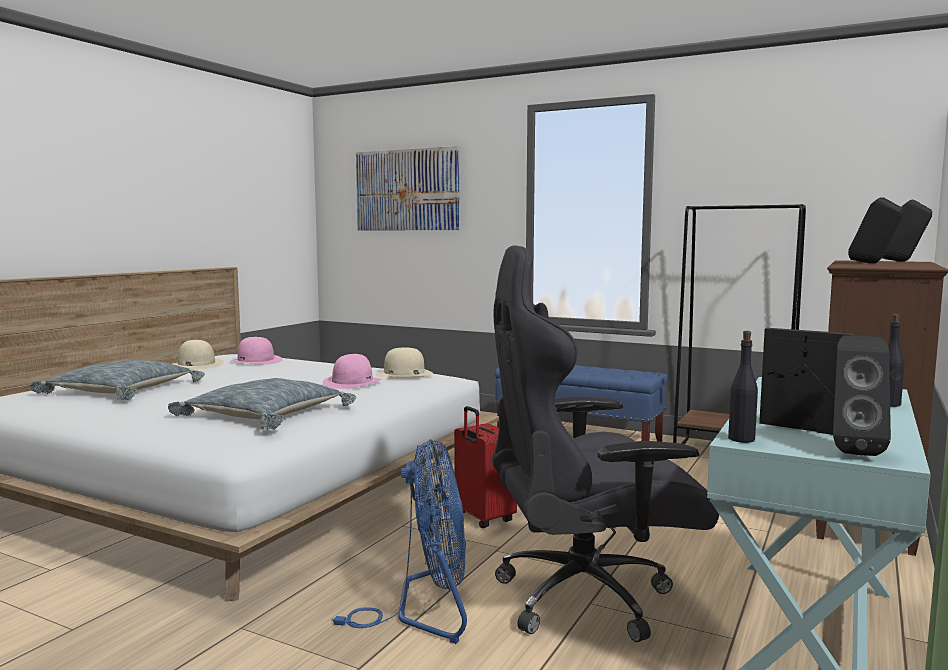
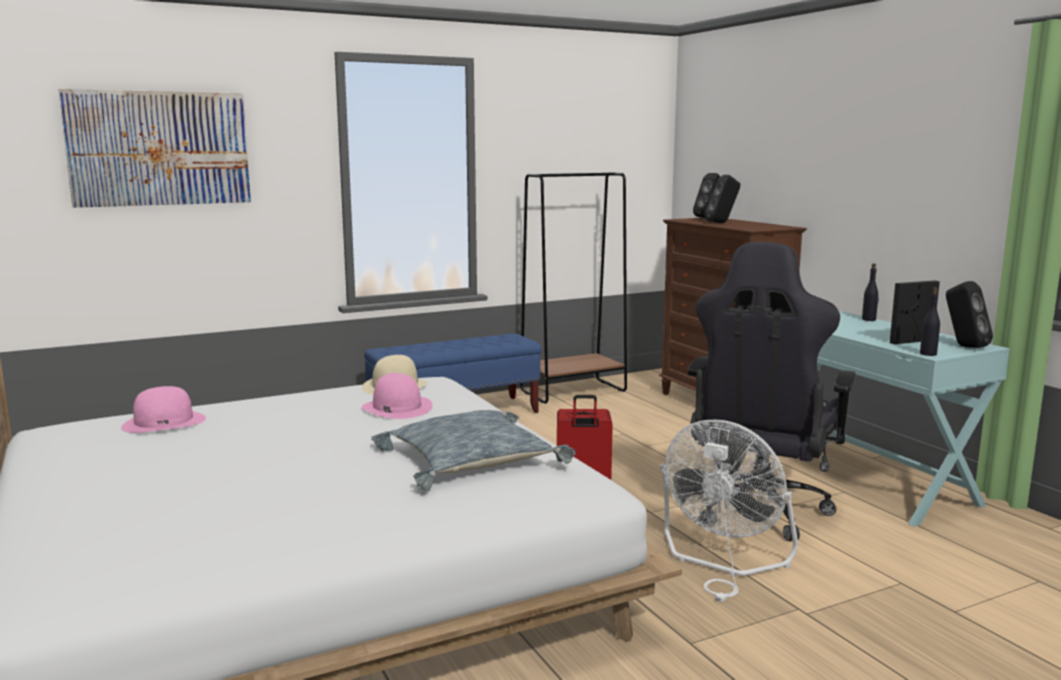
camera: 55 degrees left, 5 degrees up
pillow [30,360,205,401] -> none
beige hat [172,340,224,369] -> none
blue fan [331,439,467,644] -> white fan [660,420,798,602]

